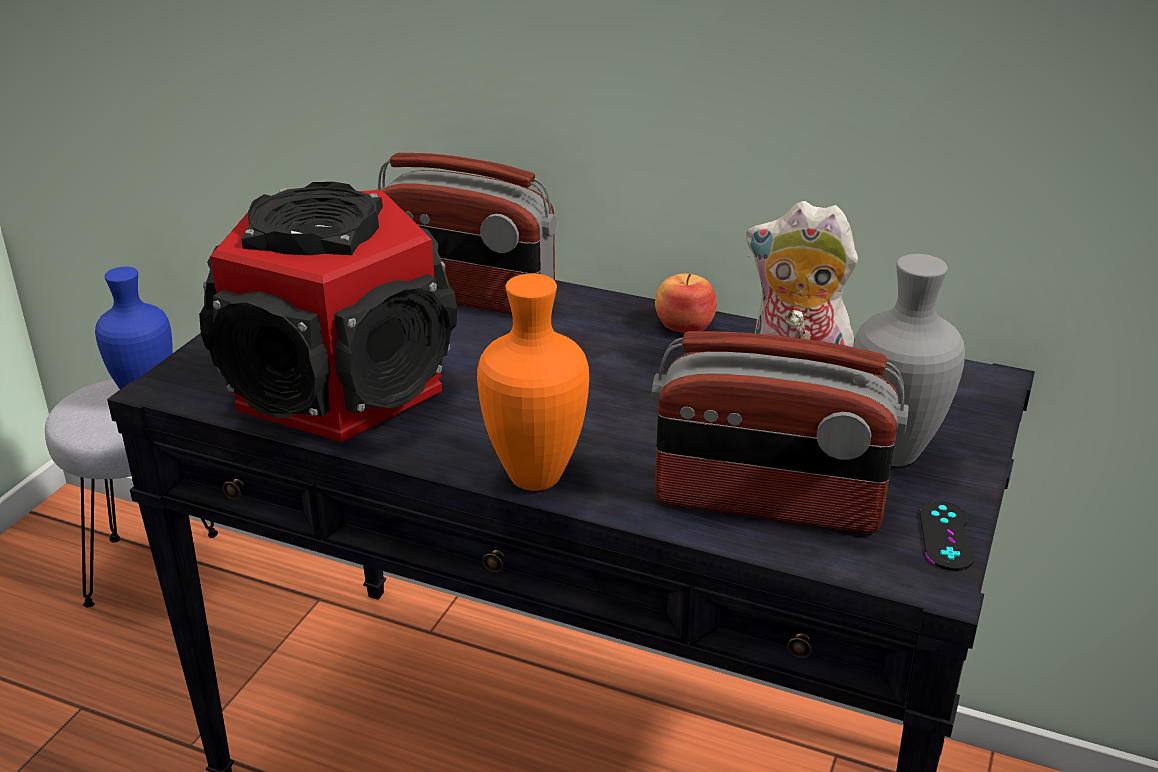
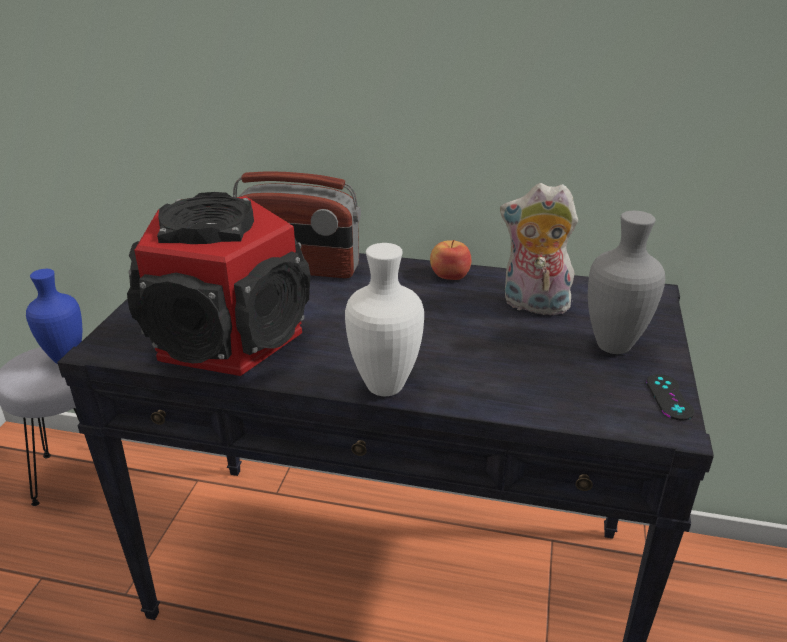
camera: 10 degrees left, 0 degrees up
orange vase [477,274,589,491] -> white vase [345,243,424,396]
radio [652,331,909,533] -> none

